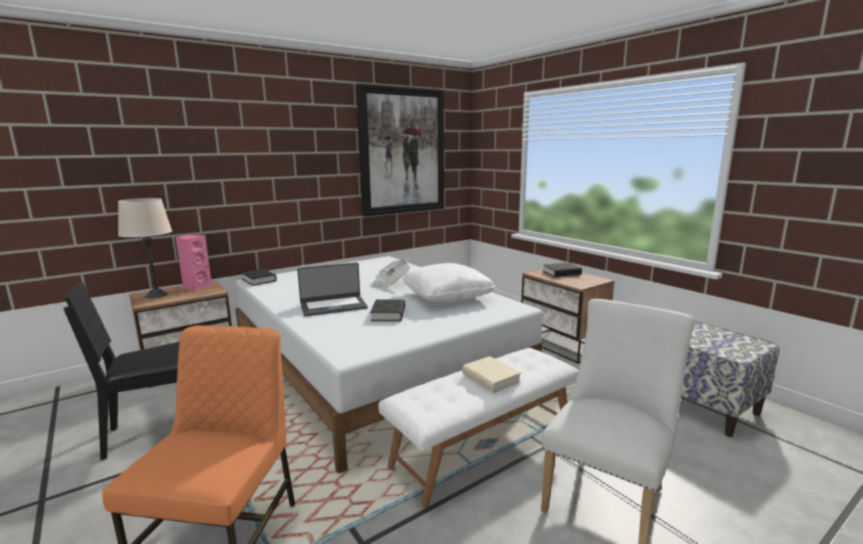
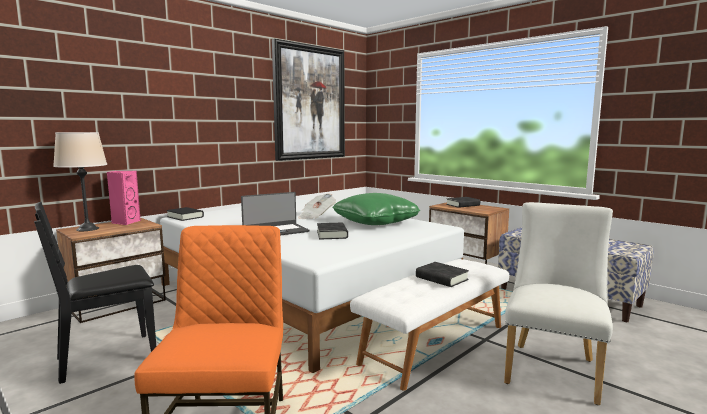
camera: 10 degrees left, 5 degrees down
white pillow [402,263,495,302] -> green pillow [332,193,420,225]
beige book [462,356,521,393] -> black book [416,262,469,287]

